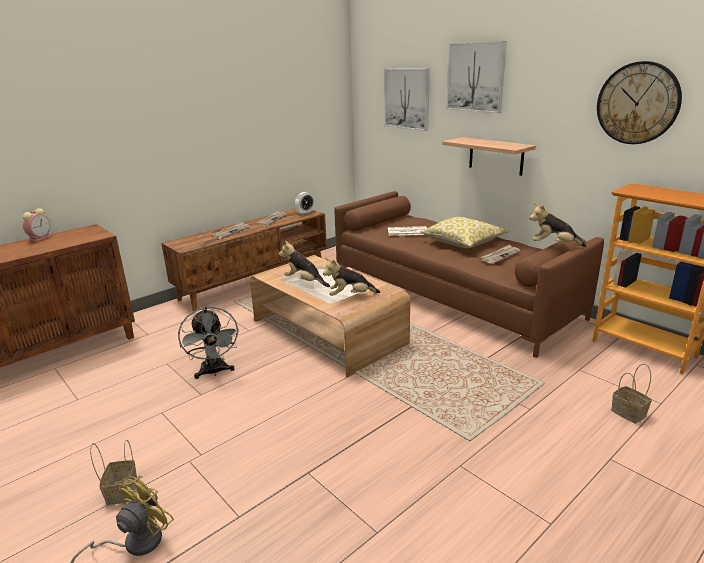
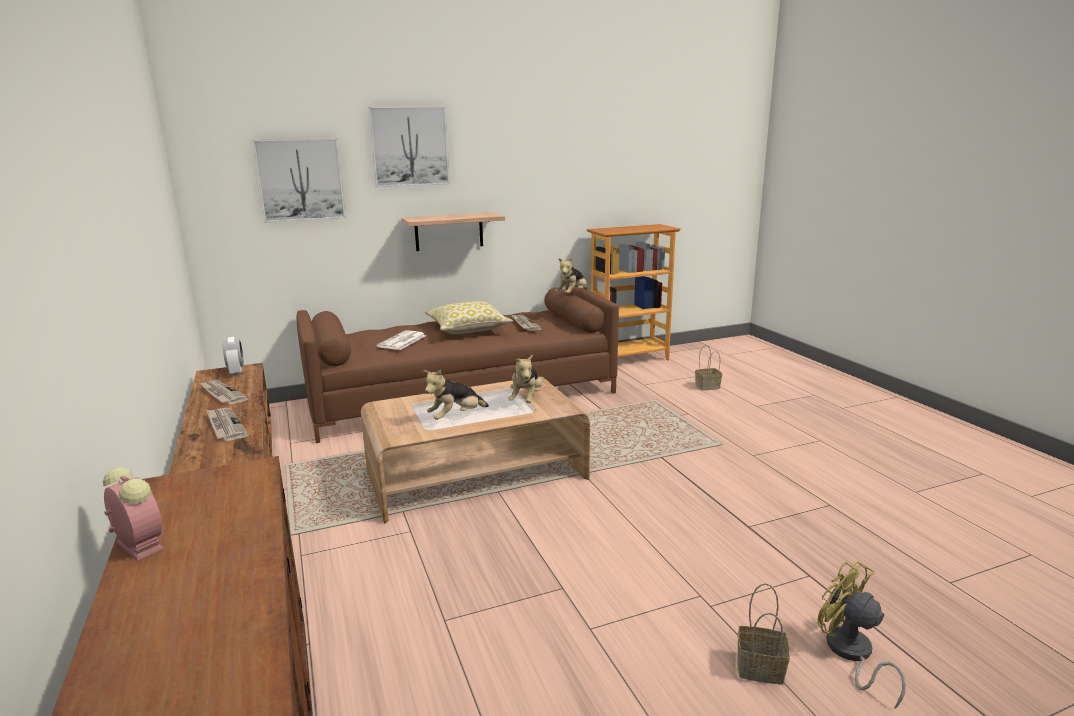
camera: 70 degrees left, 5 degrees down
grey fan [178,306,239,379] -> none
wall clock [597,61,682,144] -> none

